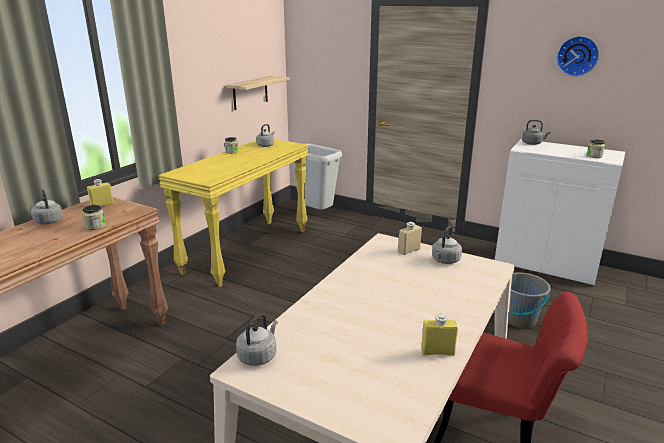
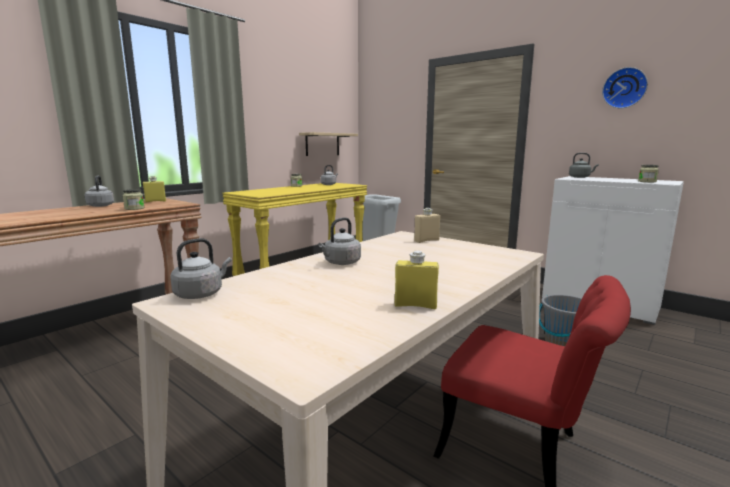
camera: 10 degrees right, 10 degrees down
grey kettle [432,226,462,264] -> grey kettle moved to [318,218,361,265]

